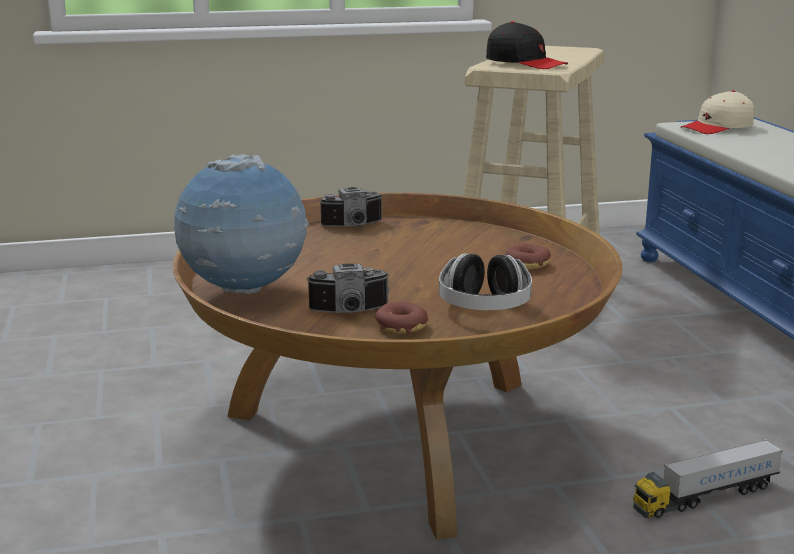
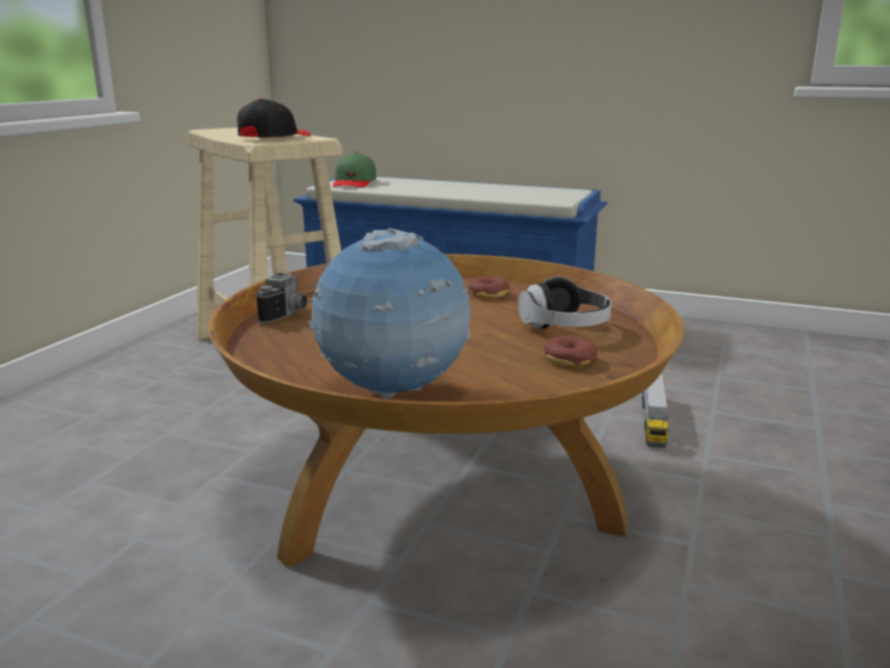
camera: 55 degrees left, 0 degrees up
camera [306,264,390,314] -> none
black cap [486,21,568,69] -> black cap turned 45 degrees counterclockwise [237,98,311,138]
beige cap [681,90,754,134] -> green cap [333,152,376,188]

